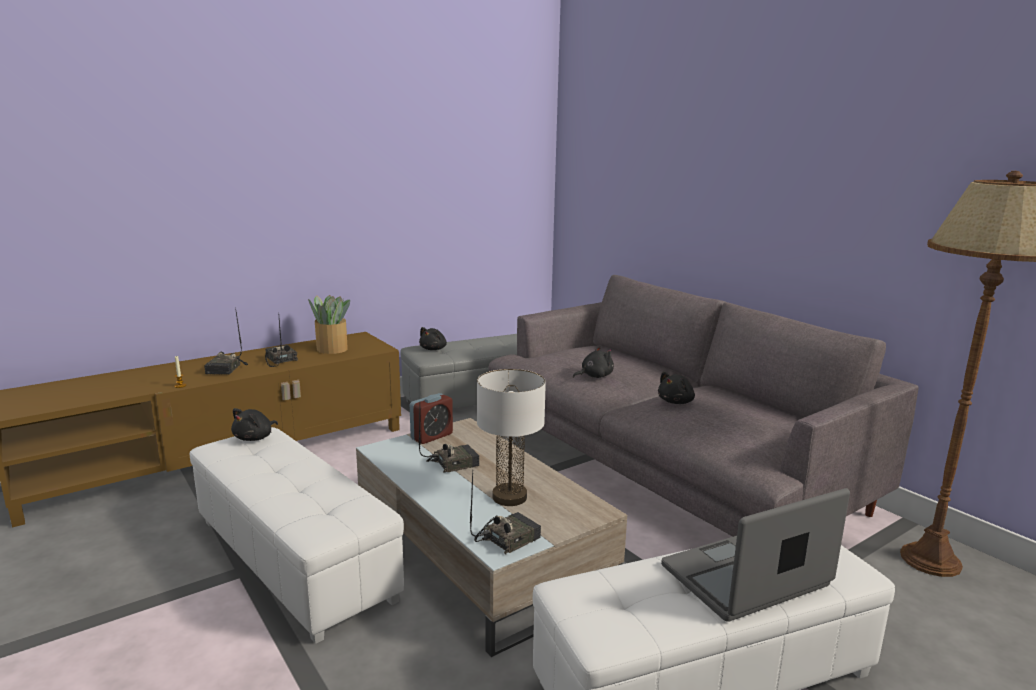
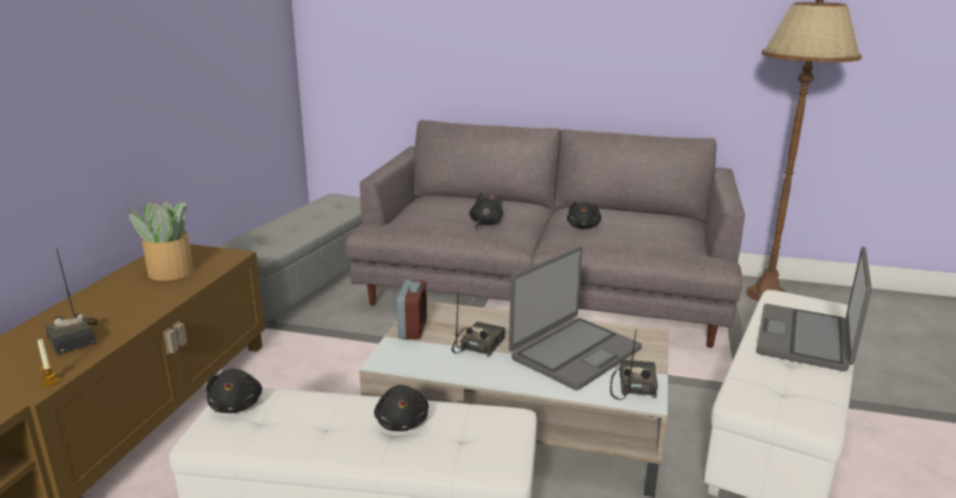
camera: 40 degrees left, 5 degrees up
radio [265,319,298,367] -> none
black plush toy [419,327,447,350] -> black plush toy moved to [374,385,429,431]
table lamp [477,369,546,506] -> laptop [509,246,642,390]

